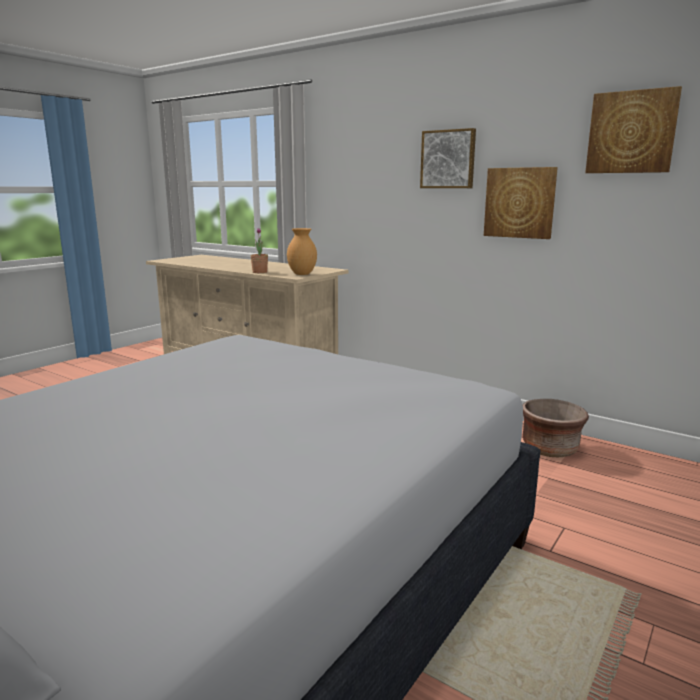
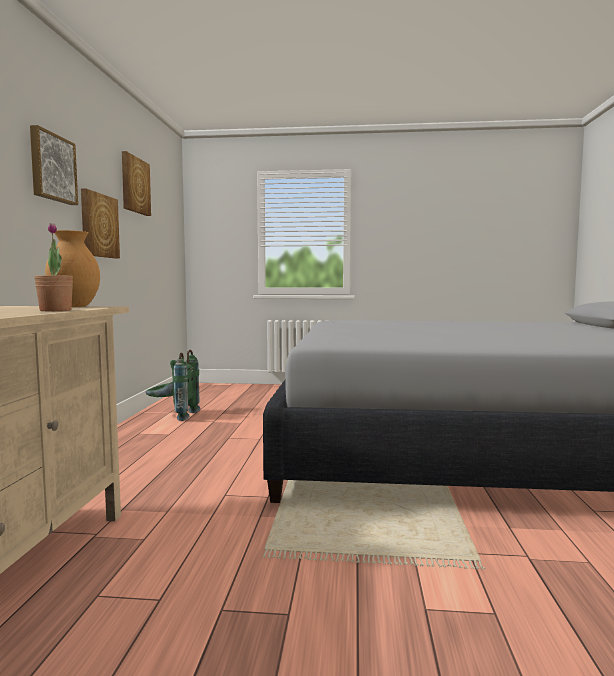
camera: 120 degrees left, 10 degrees down
brown planter [523,399,589,457] -> green backpack [146,350,200,421]

